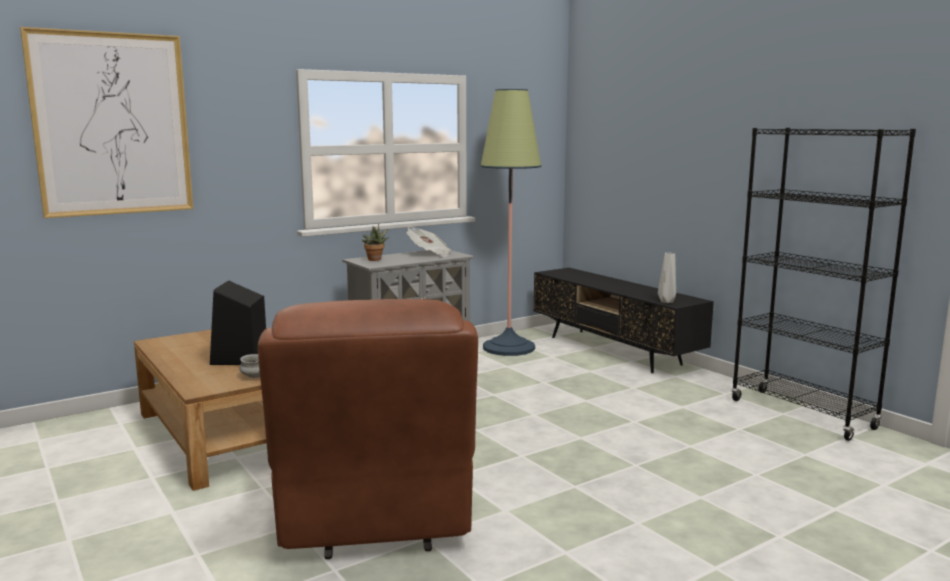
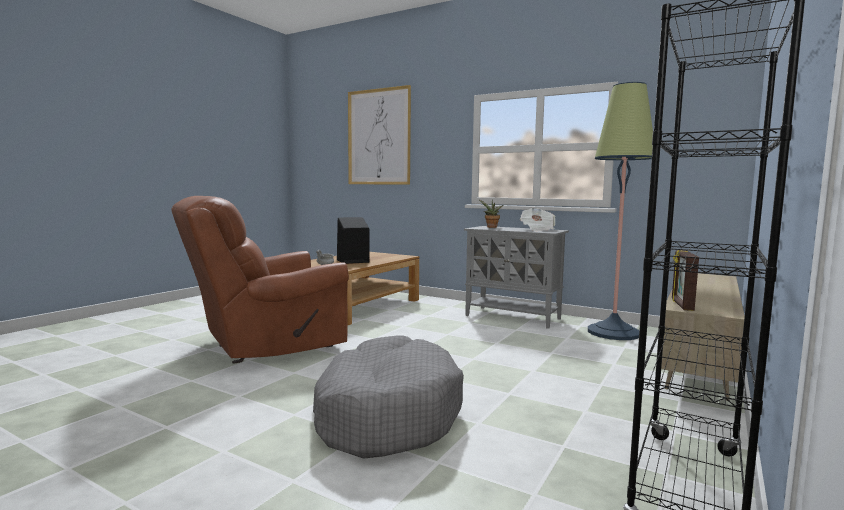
camera: 65 degrees right, 5 degrees down
black tv stand [534,268,714,373] -> beige tv stand [661,273,745,401]
grey vase [658,253,676,303] -> picture frame [672,250,699,311]
none -> grey dog bed [313,335,464,459]

